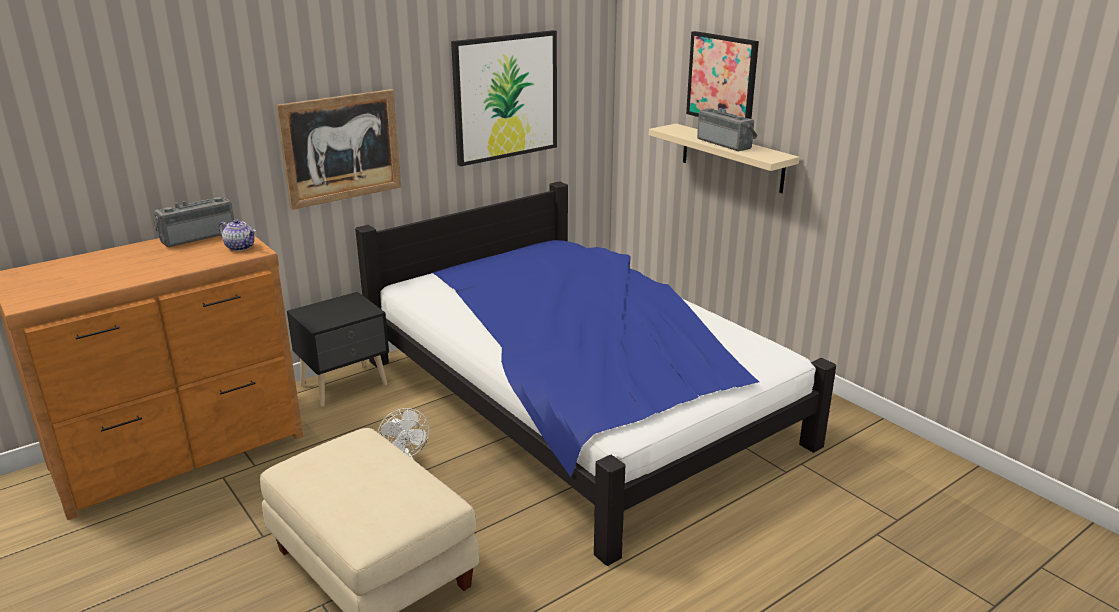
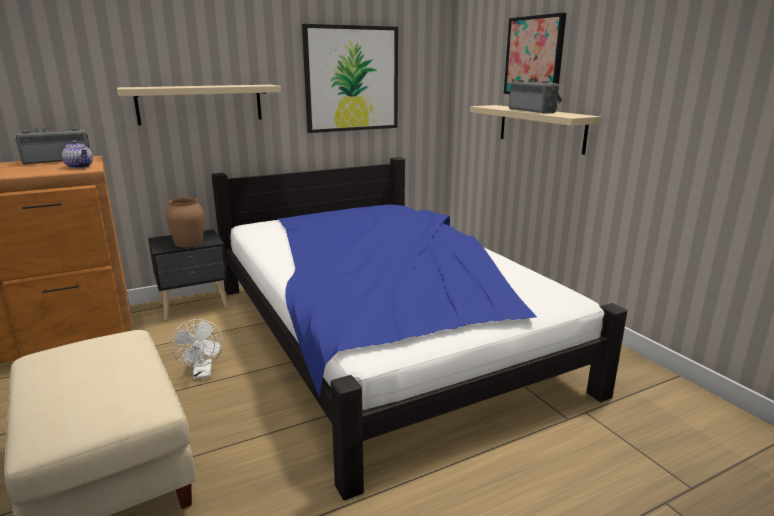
camera: 10 degrees right, 5 degrees down
picture [276,89,401,210] -> beige shelf [117,85,281,125]
none -> brown vase [166,197,204,247]

